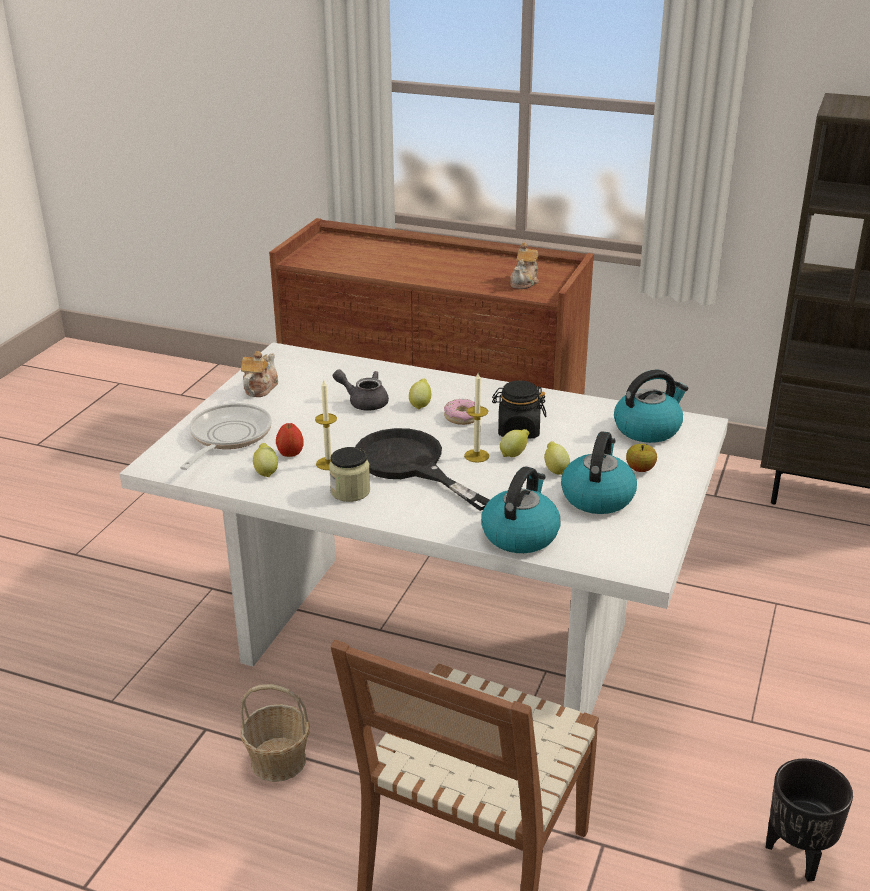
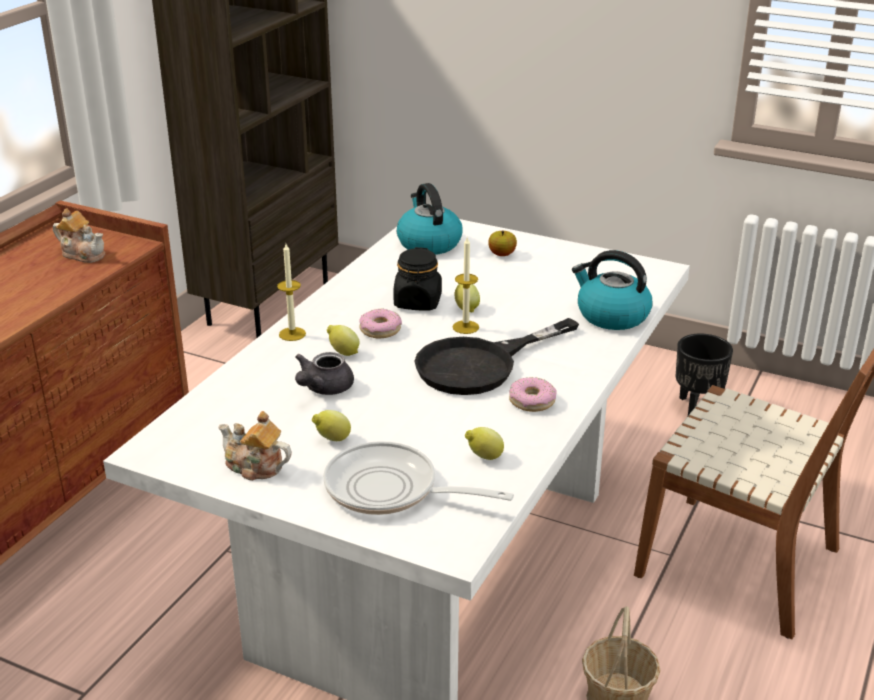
camera: 85 degrees left, 0 degrees up
apple [276,423,304,457] -> none
candle [315,379,337,470] -> candle moved to [277,244,306,341]
jar [329,447,370,502] -> donut [509,377,557,412]
lemon [544,441,570,475] -> lemon moved to [312,410,351,441]
kettle [561,431,637,514] -> none

